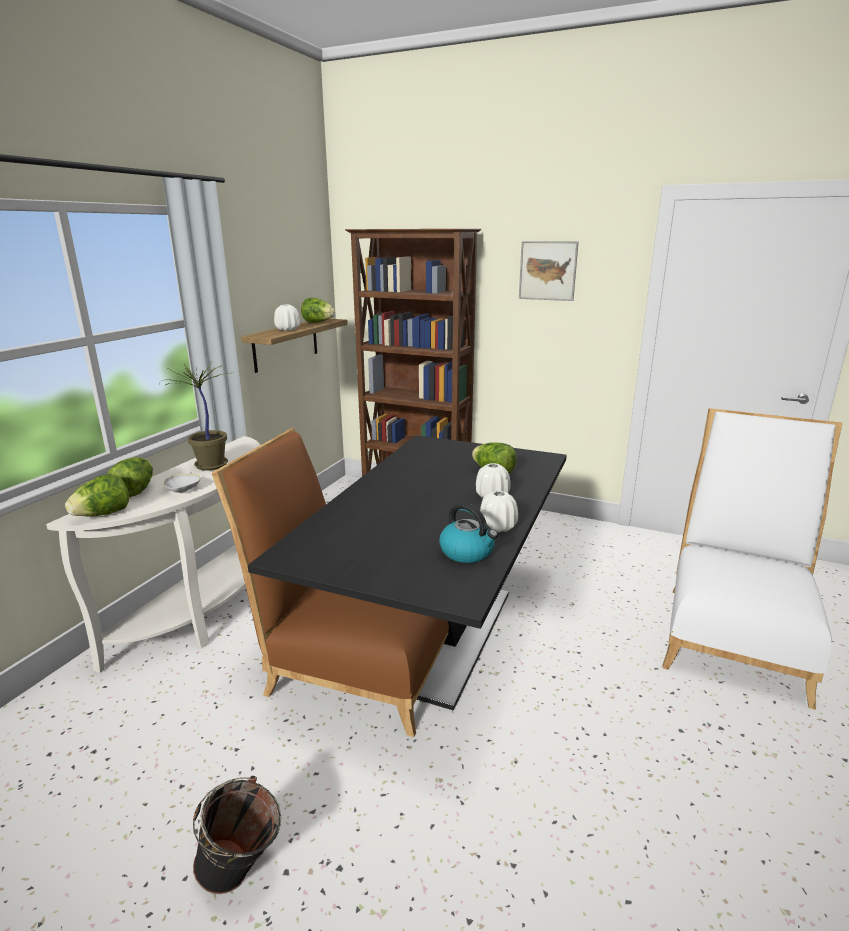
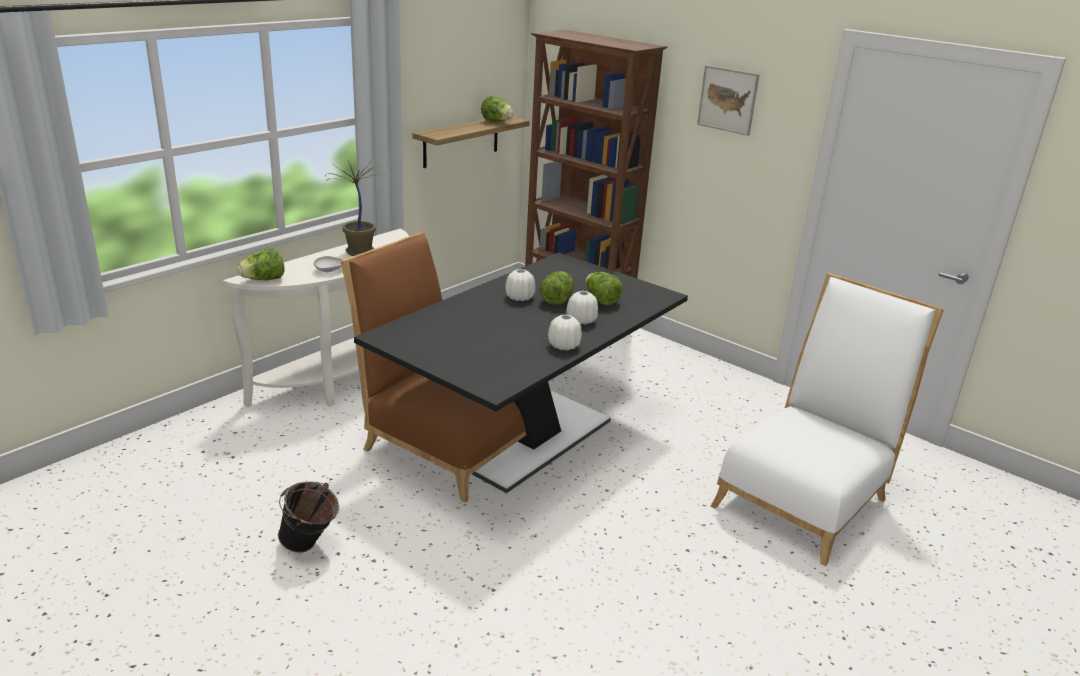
camera: 15 degrees right, 5 degrees up
lettuce [107,457,153,497] -> lettuce moved to [540,271,574,305]
white vase [274,304,300,331] -> white vase moved to [505,269,536,301]
kettle [439,503,498,563] -> none

